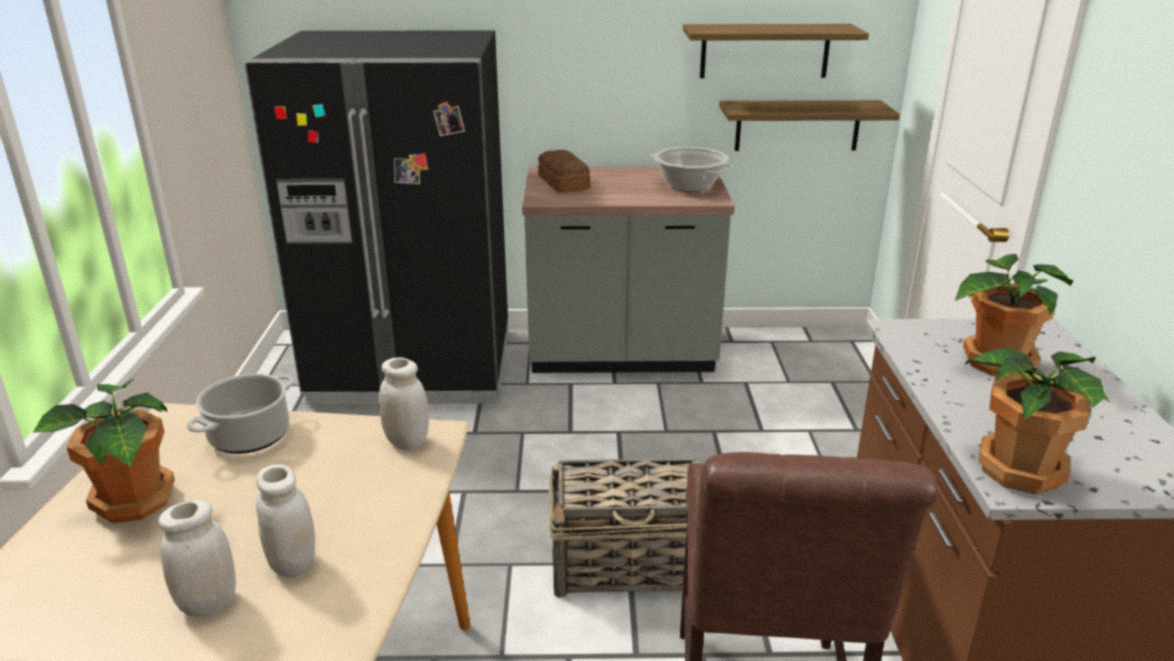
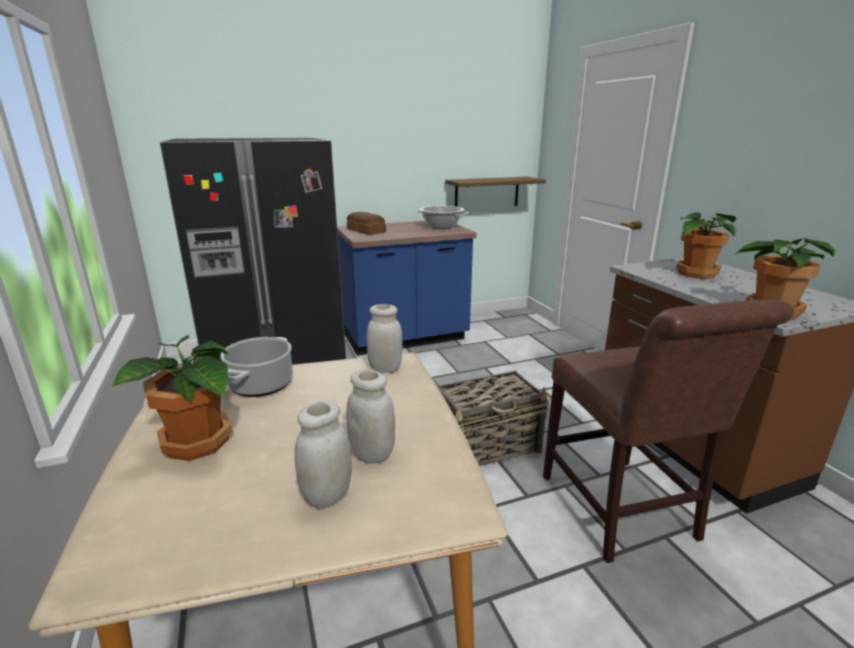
camera: 20 degrees left, 5 degrees down
grey counter [522,167,735,373] -> blue counter [337,221,476,356]
shelf [683,24,869,78] -> none

